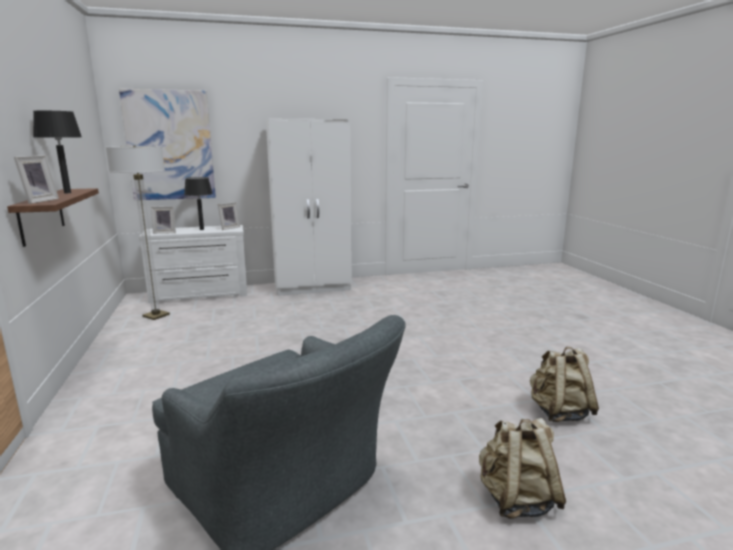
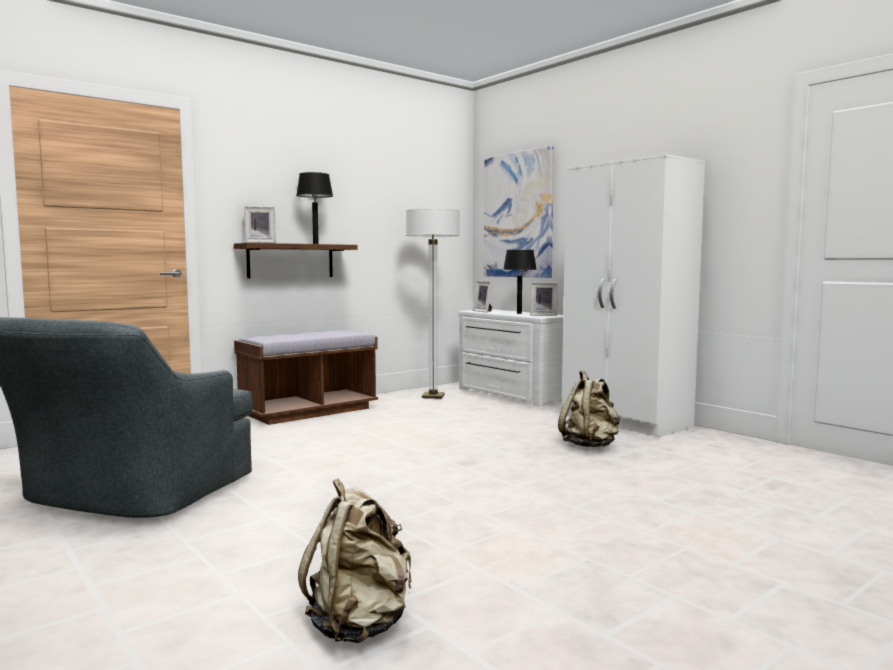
camera: 65 degrees right, 10 degrees down
beige backpack [479,418,566,519] -> beige backpack moved to [558,370,620,447]
none -> brown bench [234,330,378,425]

